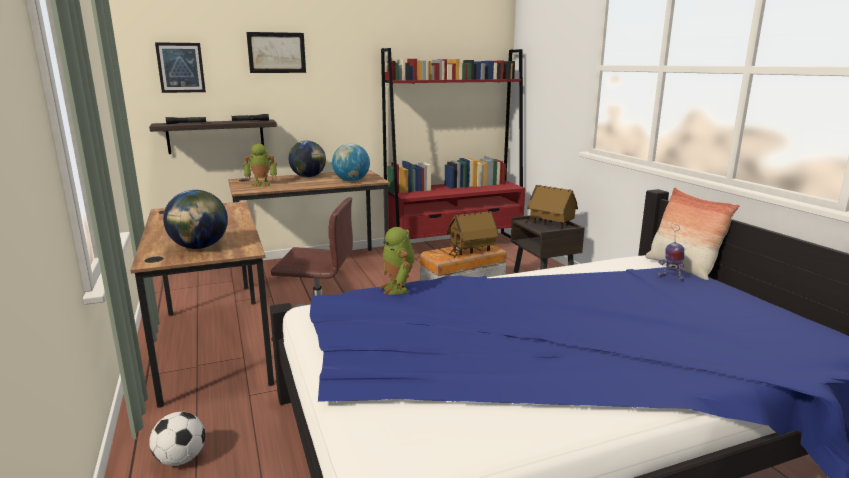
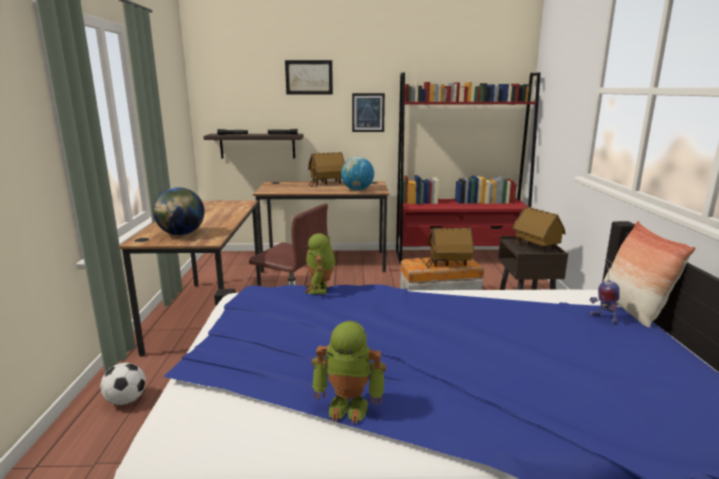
camera: 20 degrees right, 0 degrees up
picture [155,42,206,93] -> picture moved to [352,93,385,132]
toy robot [243,144,277,187] -> toy robot moved to [312,321,386,424]
globe [289,141,326,177] -> toy house [308,152,345,187]

